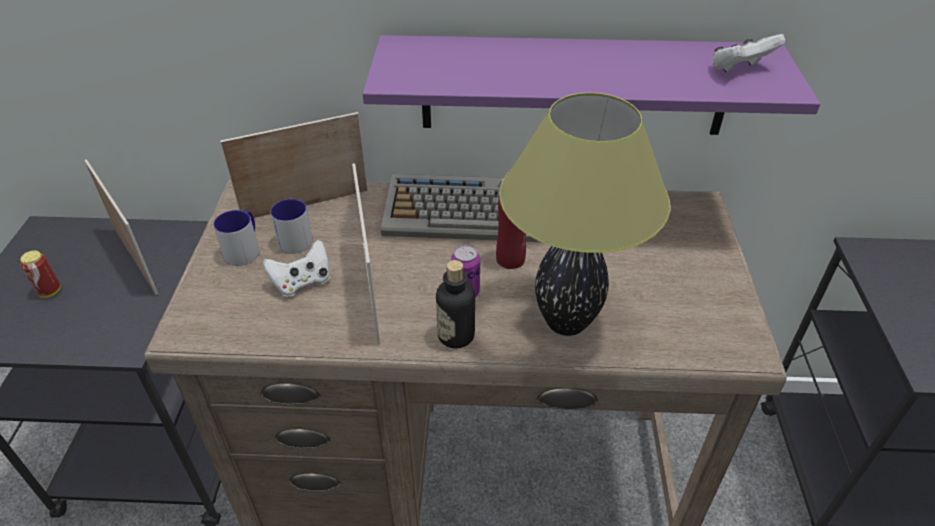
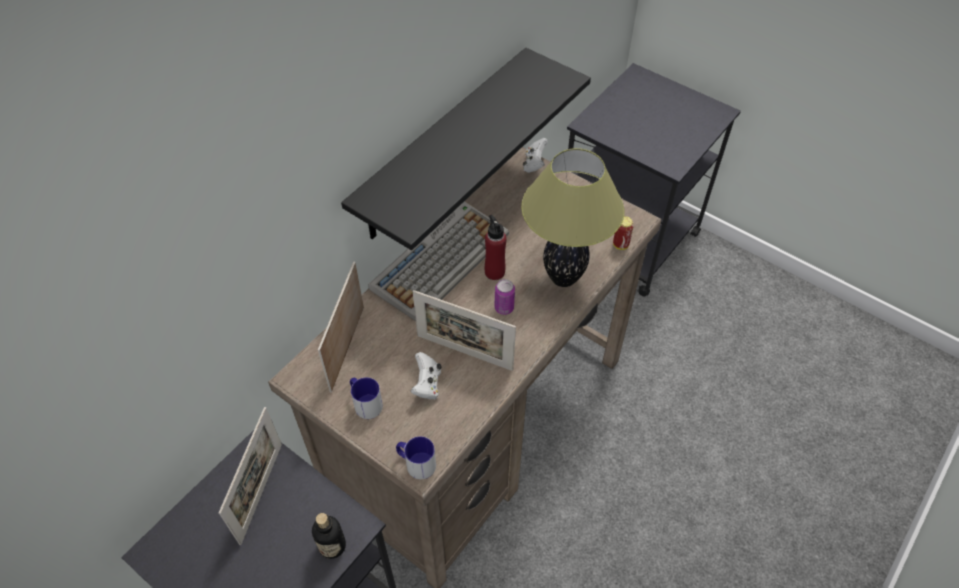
camera: 55 degrees left, 10 degrees up
can [20,250,61,298] -> can moved to [613,216,634,250]
picture frame [85,160,158,295] -> picture frame turned 105 degrees clockwise [219,407,282,545]
mug [270,199,313,254] -> mug moved to [396,436,436,479]
purple shelf [363,35,820,135] -> black shelf [341,48,591,250]
bottle [436,260,475,348] -> bottle moved to [312,513,346,559]
white game controller [712,34,785,72] -> white game controller moved to [523,138,548,173]

